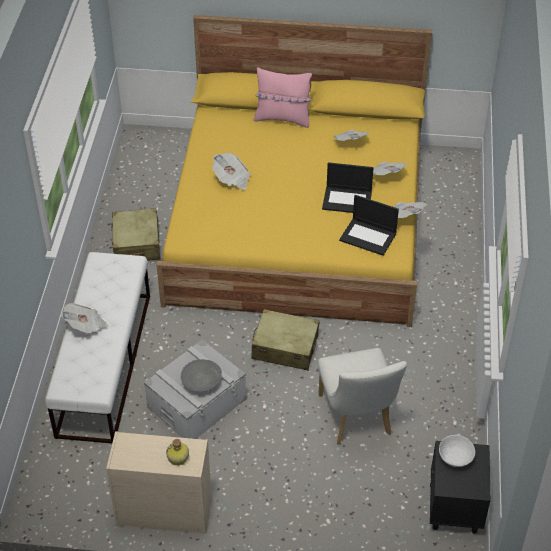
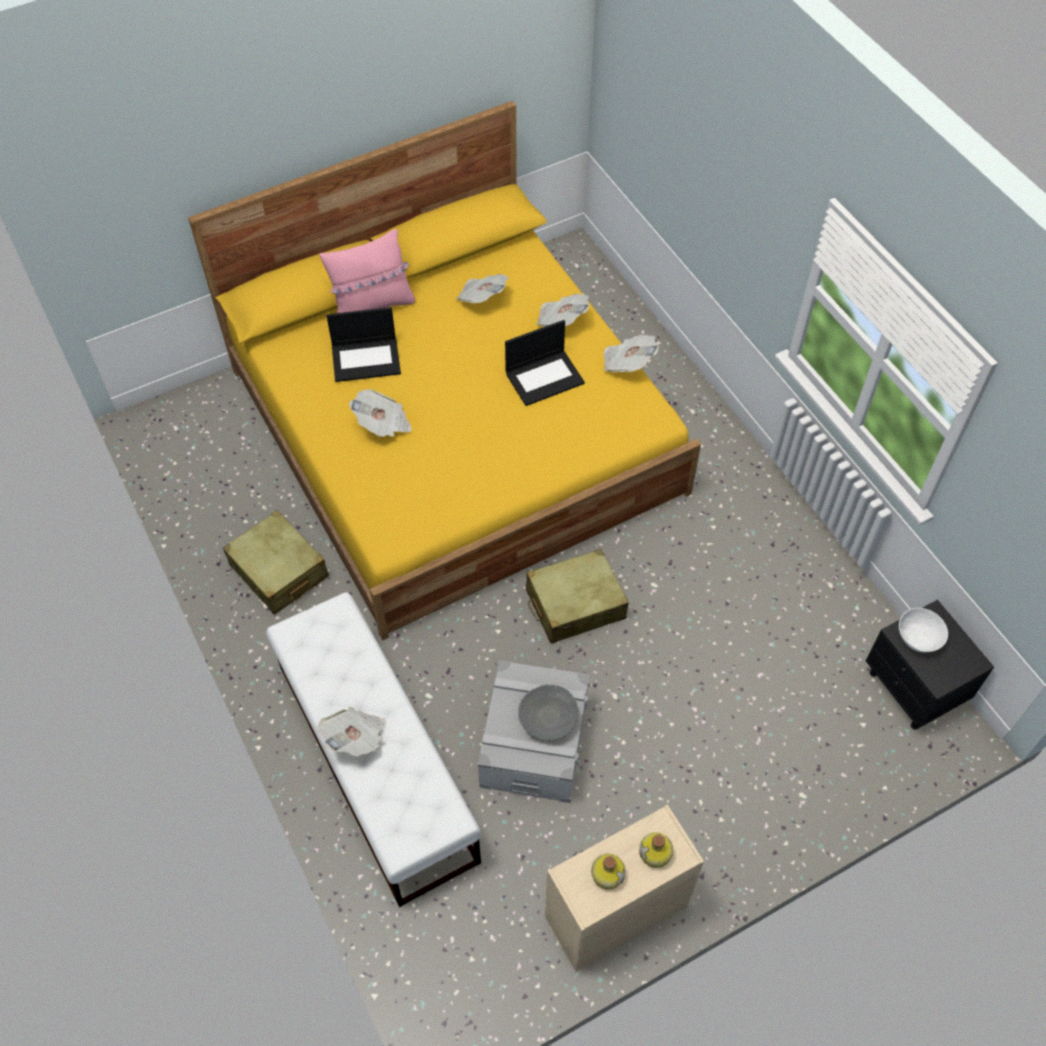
camera: 35 degrees left, 10 degrees up
white chair [318,348,407,444] -> none
laptop [339,195,399,256] -> laptop moved to [326,307,401,382]
none -> bottle [591,854,626,890]

